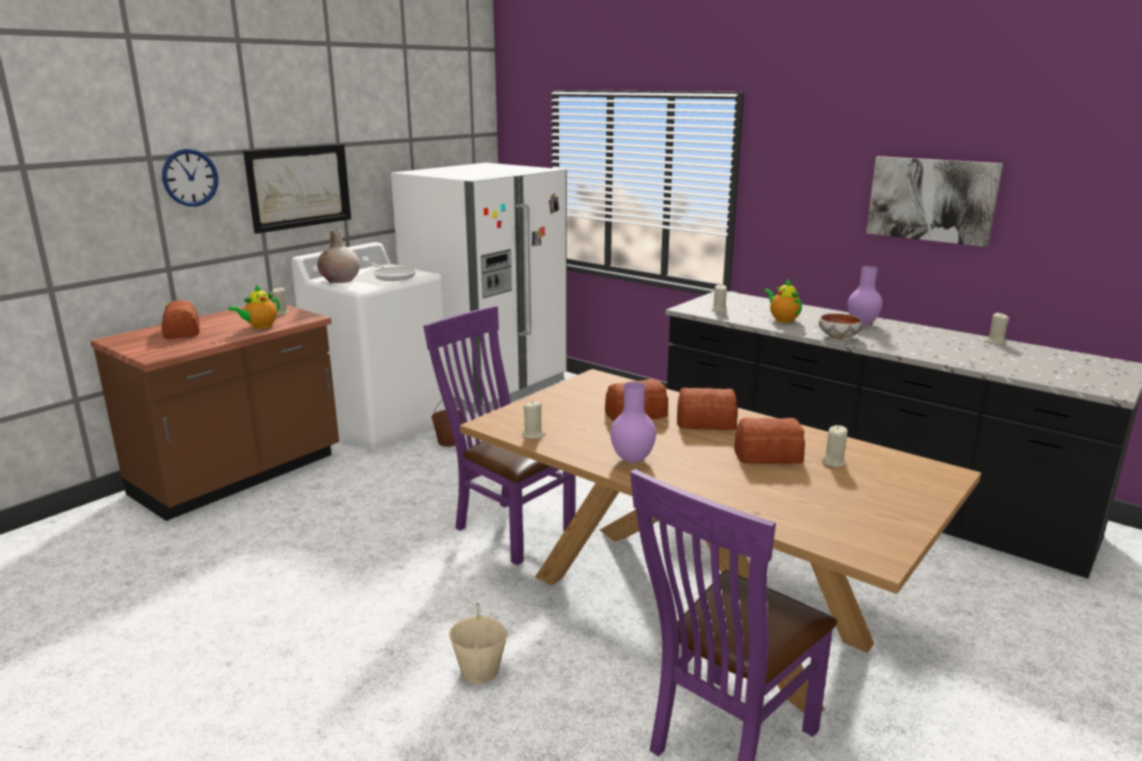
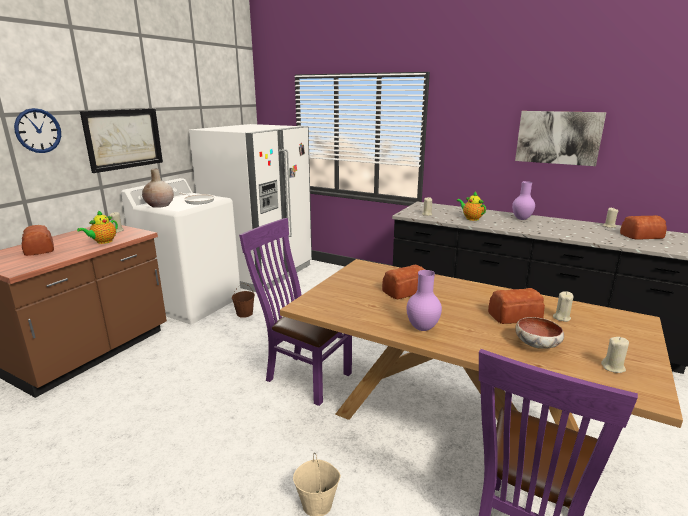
camera: 10 degrees left, 0 degrees up
beige candle [522,401,546,439] -> beige candle moved to [601,337,629,373]
bread [677,388,738,430] -> bread moved to [620,215,667,239]
bowl [819,314,863,339] -> bowl moved to [515,317,564,349]

